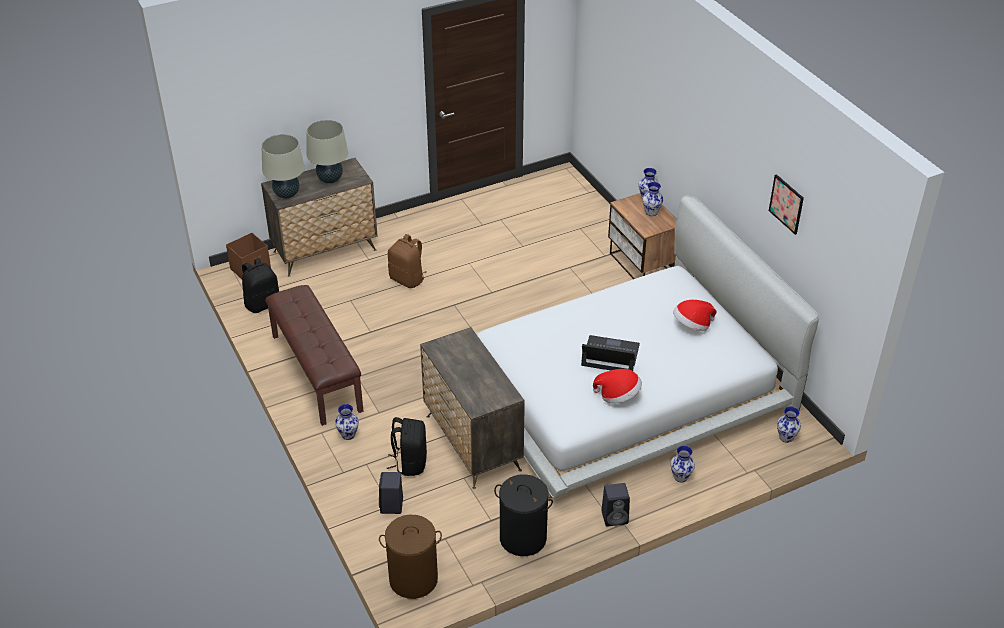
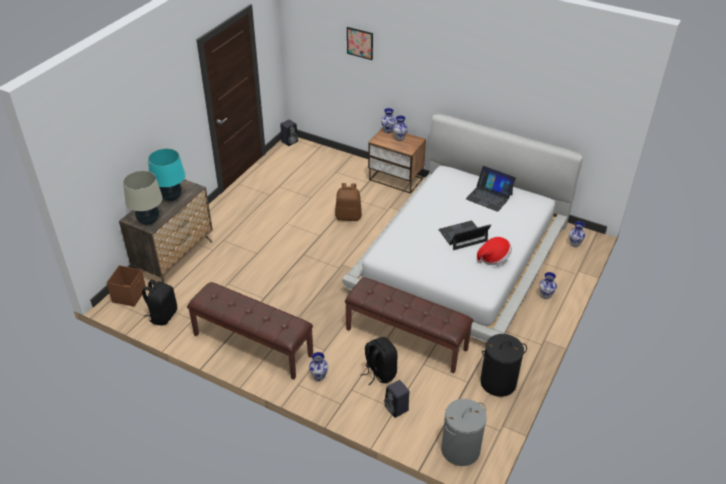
camera: 35 degrees left, 0 degrees up
beige table lamp [307,120,348,183] -> turquoise table lamp [148,148,185,201]
brown laundry basket [379,515,442,599] -> grey laundry basket [441,399,487,466]
brown backpack [388,234,426,288] -> brown backpack moved to [335,183,362,221]
dresser [420,327,525,489] -> brown bench [345,278,473,374]
black speaker [601,483,630,526] -> black speaker moved to [280,119,298,146]
hat [673,300,716,331] -> laptop [466,166,516,212]
picture [769,174,804,235] -> picture moved to [347,27,373,60]

